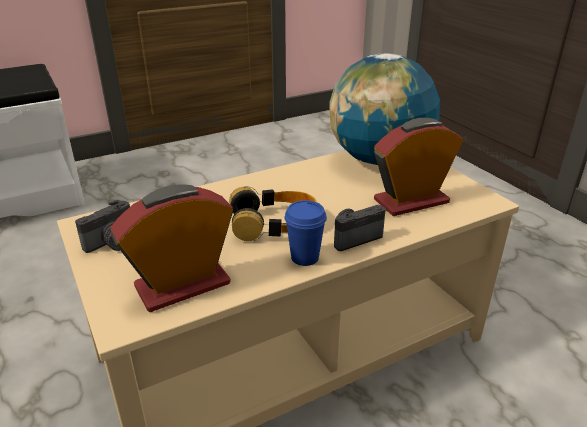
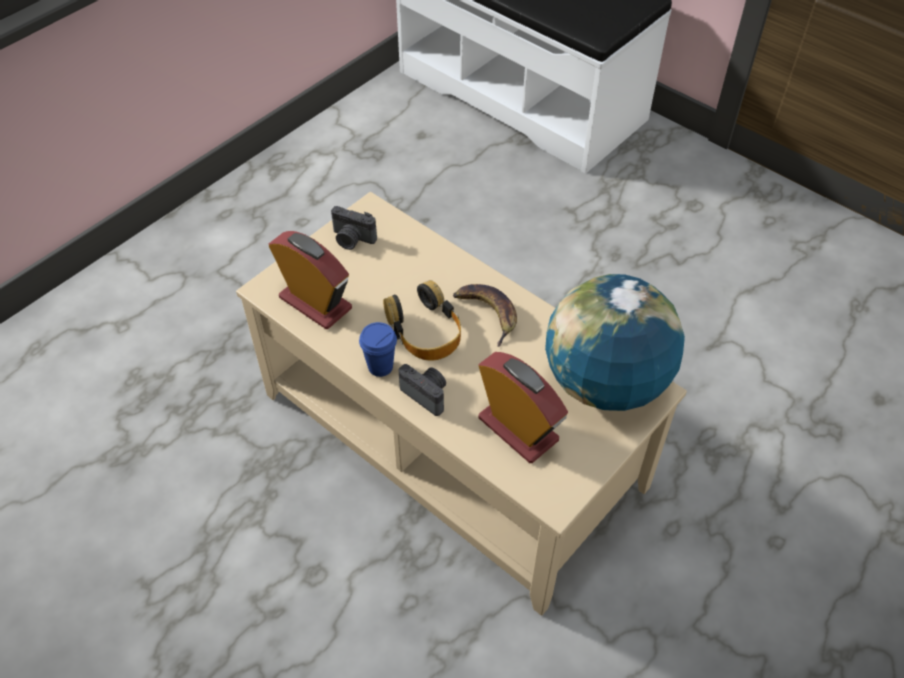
camera: 70 degrees right, 20 degrees up
none -> banana [453,284,517,347]

